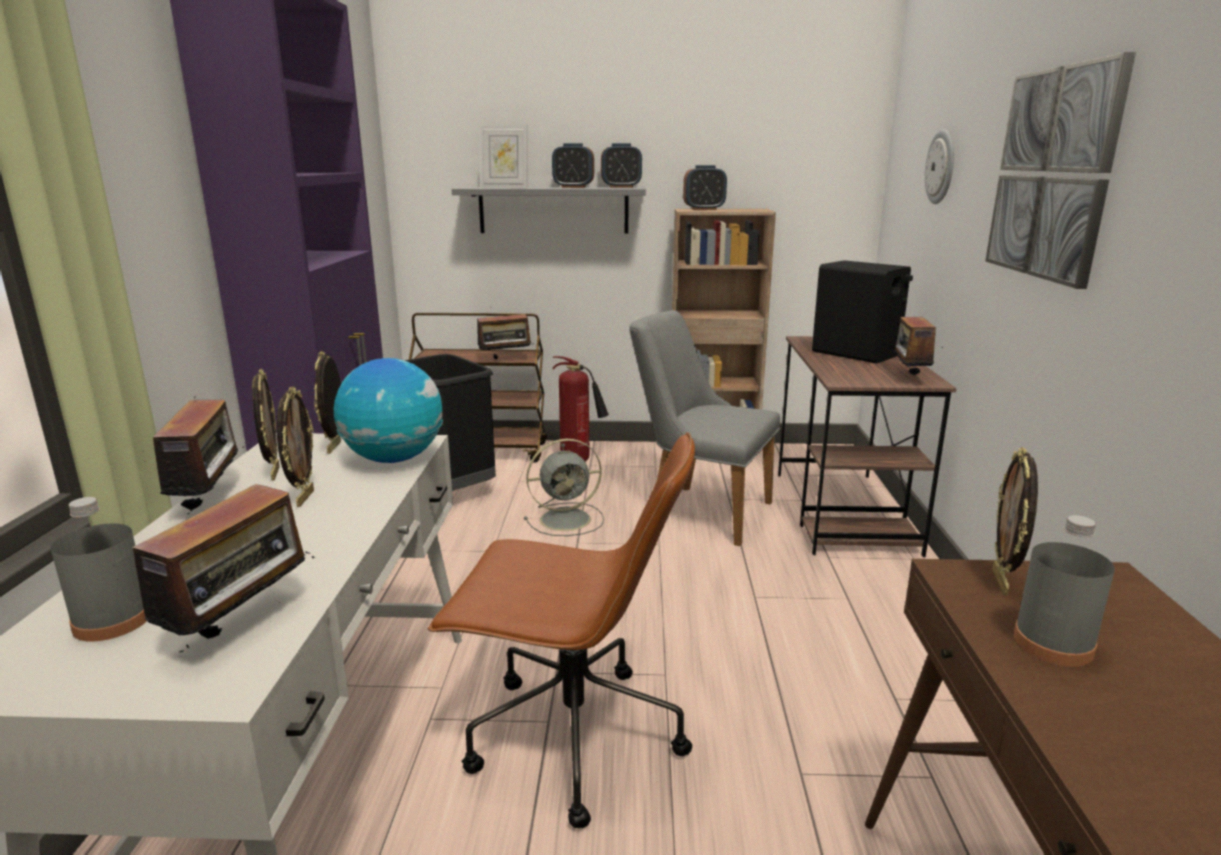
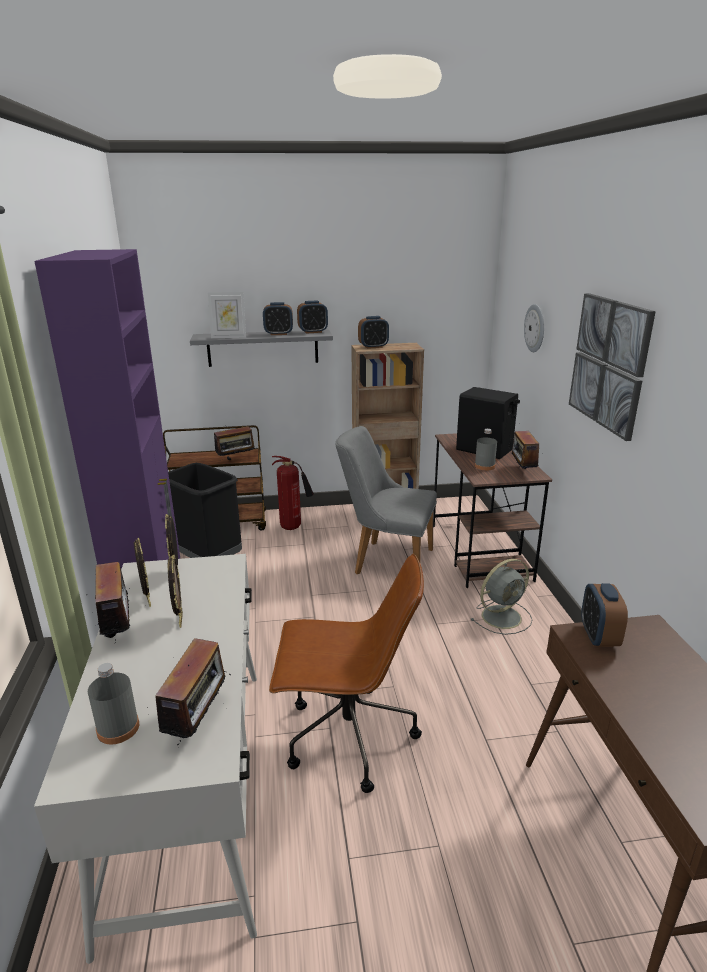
camera: 10 degrees left, 5 degrees up
globe [334,358,443,463] -> none
grey fan [524,439,604,536] -> grey fan moved to [470,559,532,635]
picture frame [992,447,1038,595] -> alarm clock [581,583,628,647]
grey bottle [1013,515,1115,667] -> grey bottle moved to [475,429,497,471]

